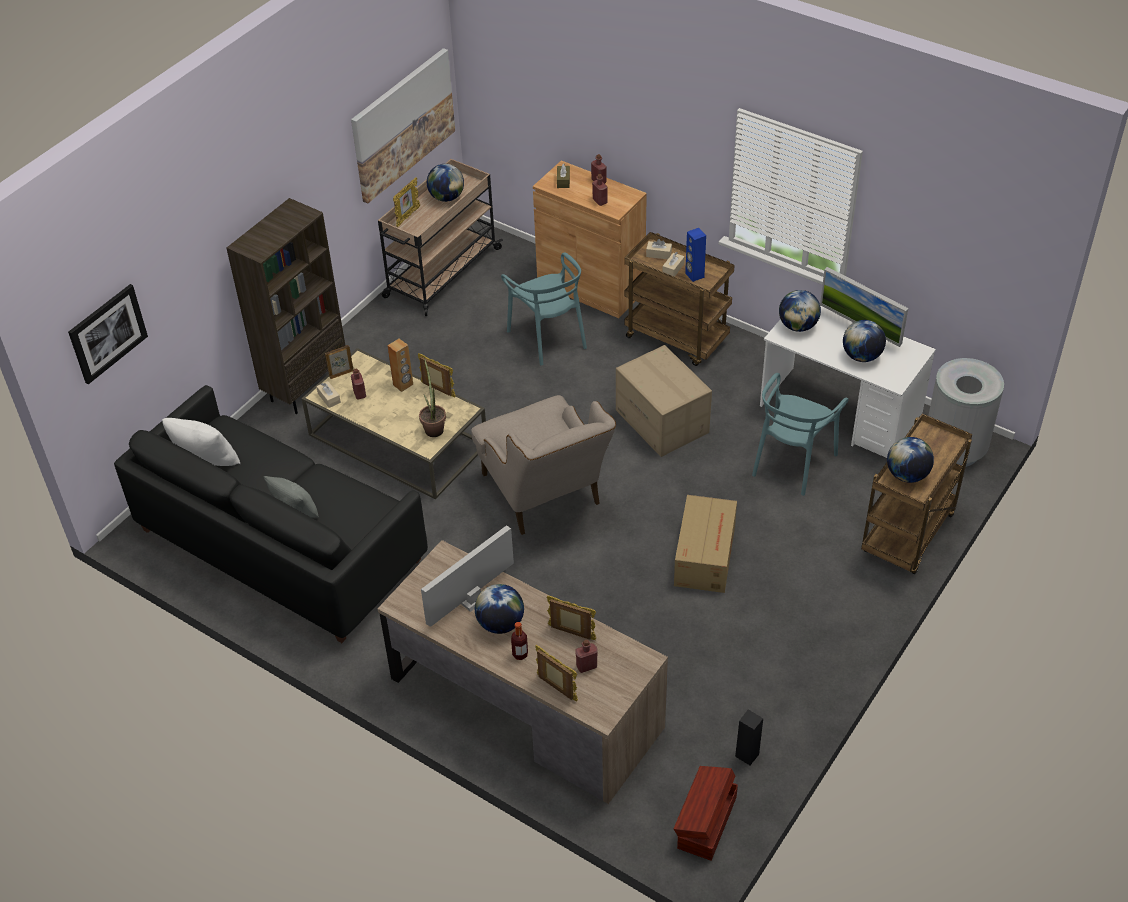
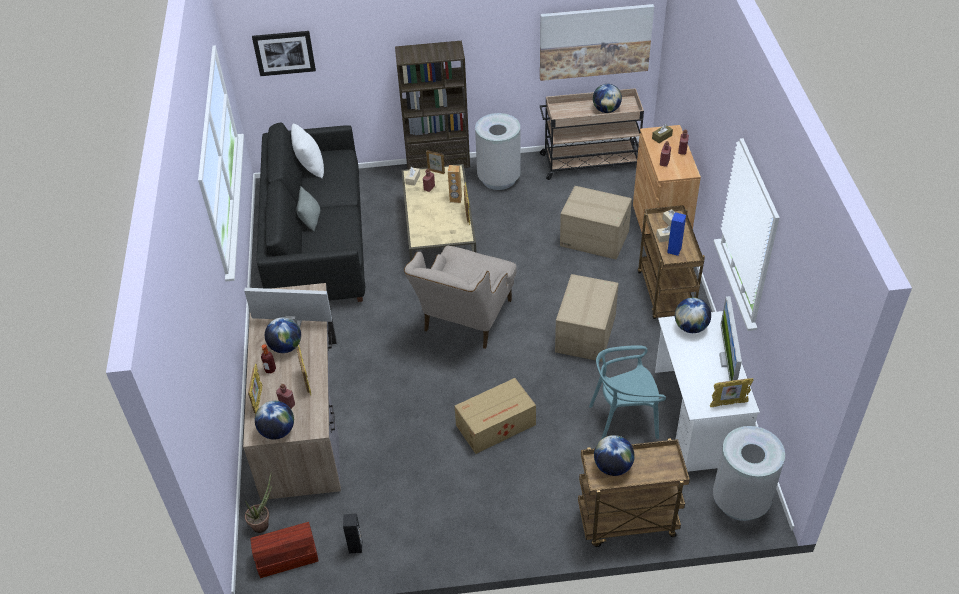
camera: 50 degrees right, 0 degrees up
picture frame [393,177,420,227] -> picture frame moved to [710,378,754,407]
potted plant [419,358,446,437] -> potted plant moved to [245,473,272,533]
turquoise chair [501,252,587,365] -> cardboard box [560,186,632,260]
globe [843,320,886,362] -> globe moved to [255,401,294,440]
none -> grey trash can [475,113,521,190]

